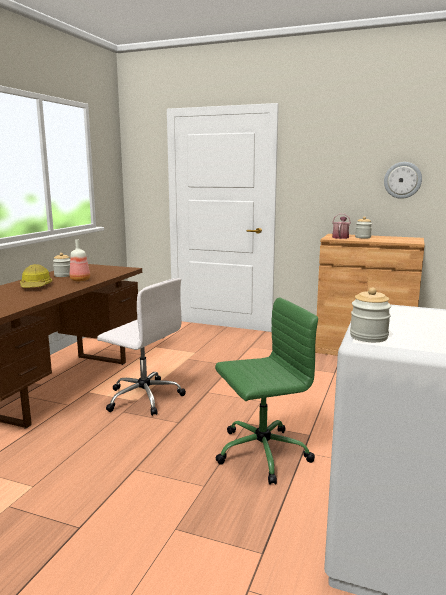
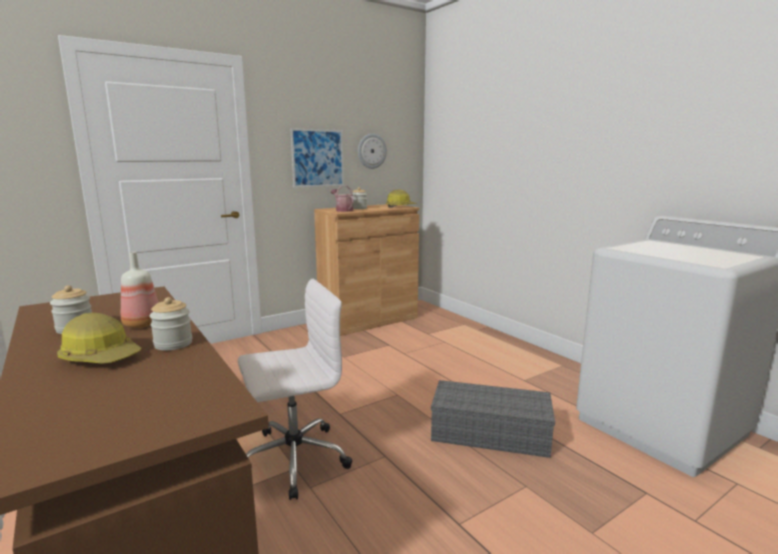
camera: 55 degrees left, 0 degrees up
green office chair [215,298,318,485] -> grey storage box [431,380,555,458]
jar [350,288,391,342] -> jar moved to [150,297,192,351]
none -> picture [291,128,344,188]
none -> hard hat [386,189,417,208]

